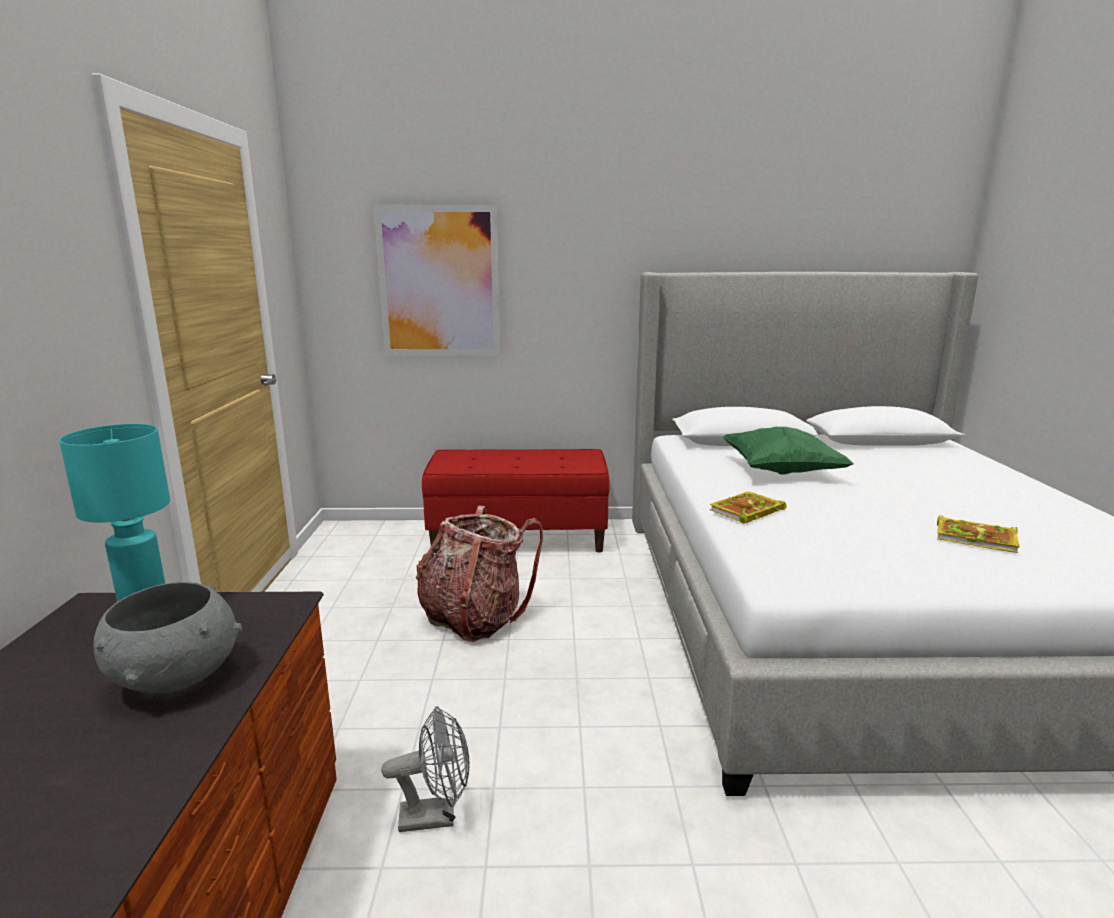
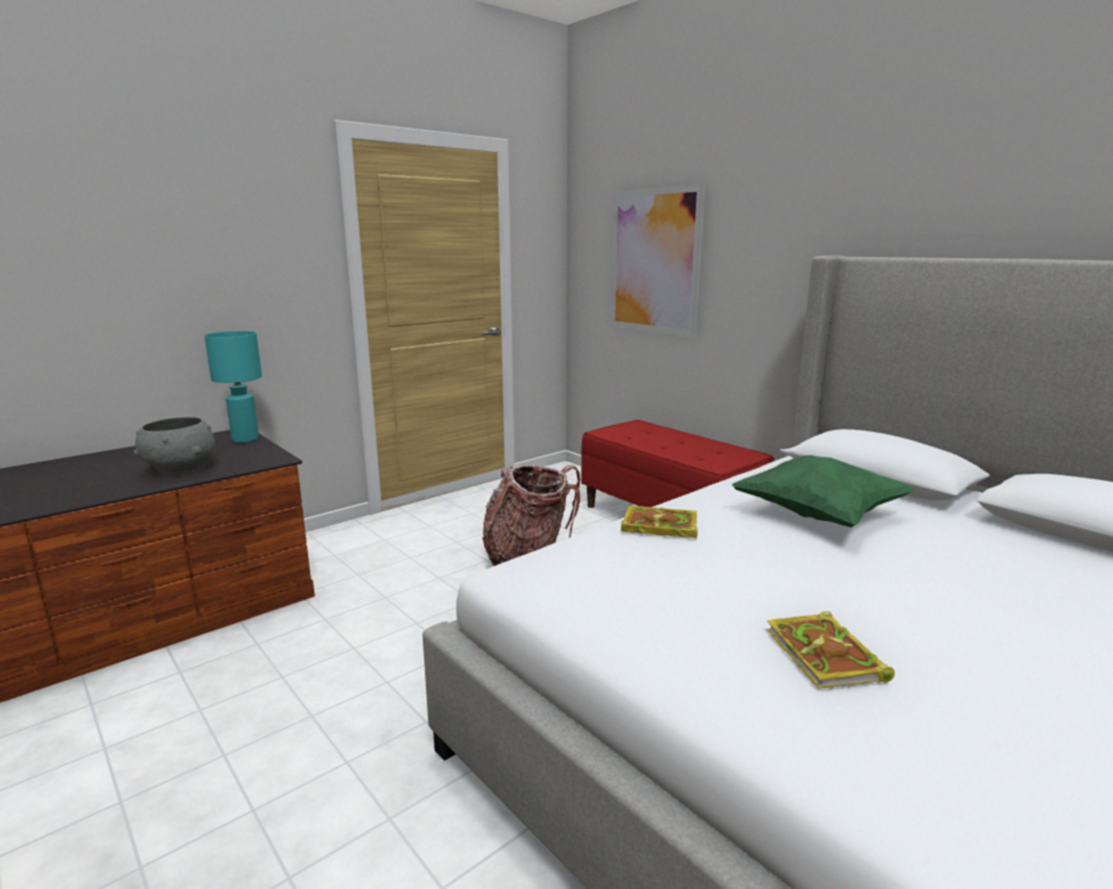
camera: 50 degrees right, 0 degrees up
grey fan [381,706,469,832] -> none

